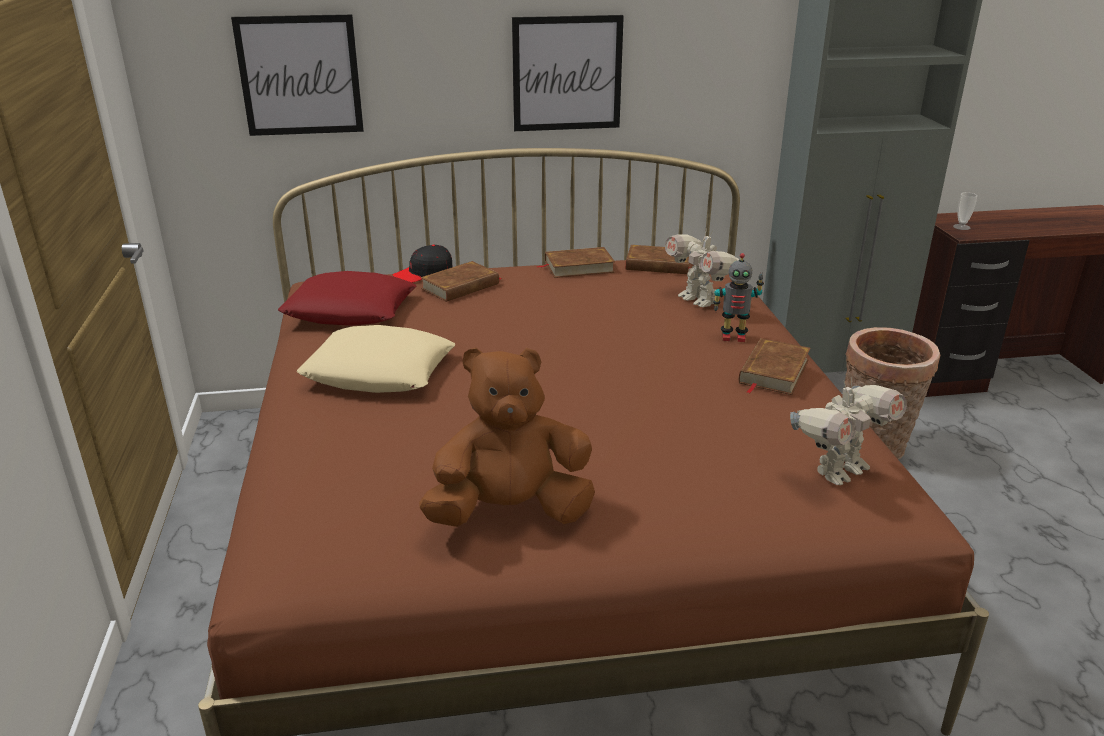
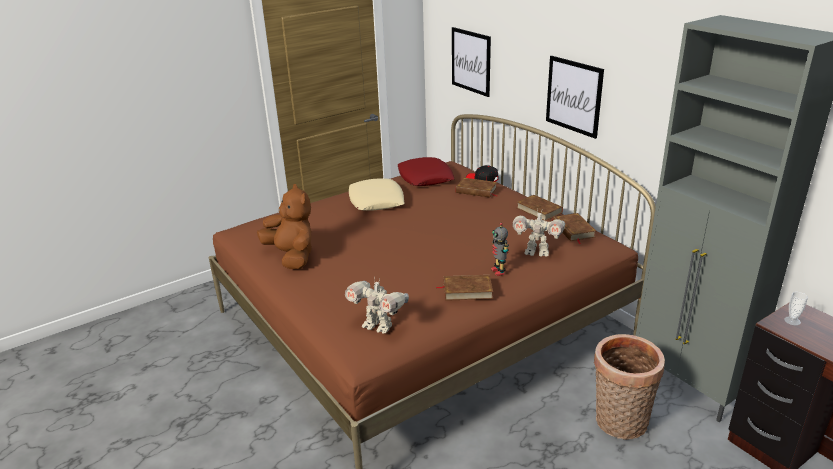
camera: 65 degrees right, 0 degrees up
toy robot [665,228,739,307] -> toy robot turned 105 degrees counterclockwise [512,212,565,257]

